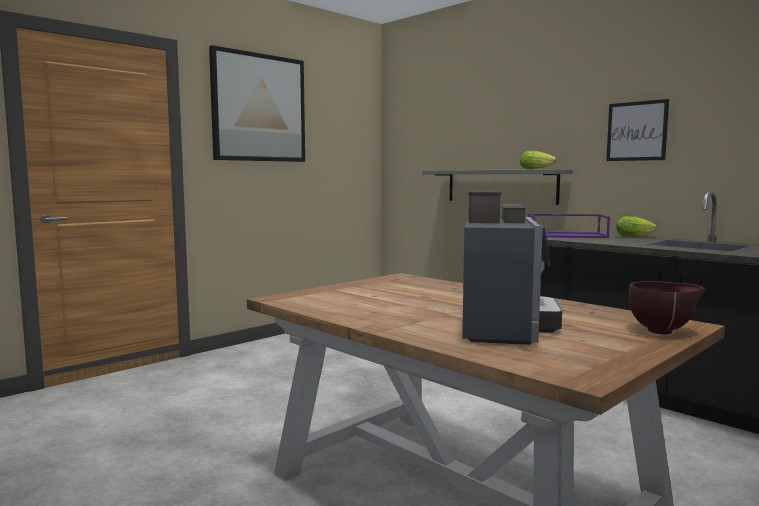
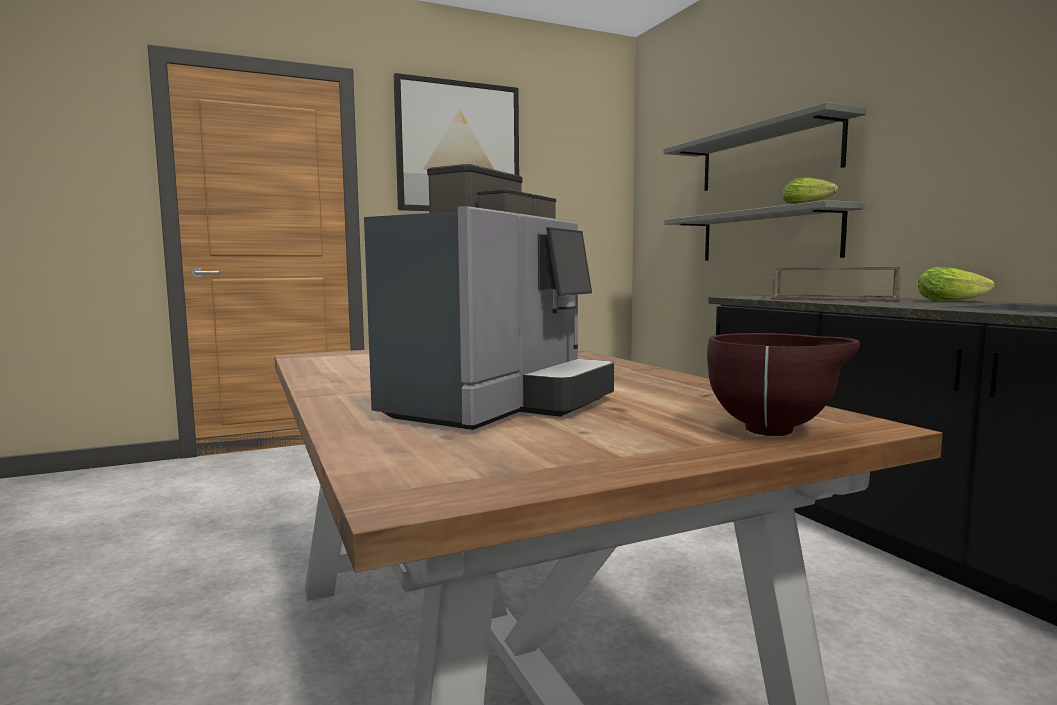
camera: 20 degrees right, 0 degrees up
purple tray [528,214,610,238] -> brown tray [771,267,902,301]
picture [606,99,669,161] -> none
none -> grey shelf [663,102,866,191]

